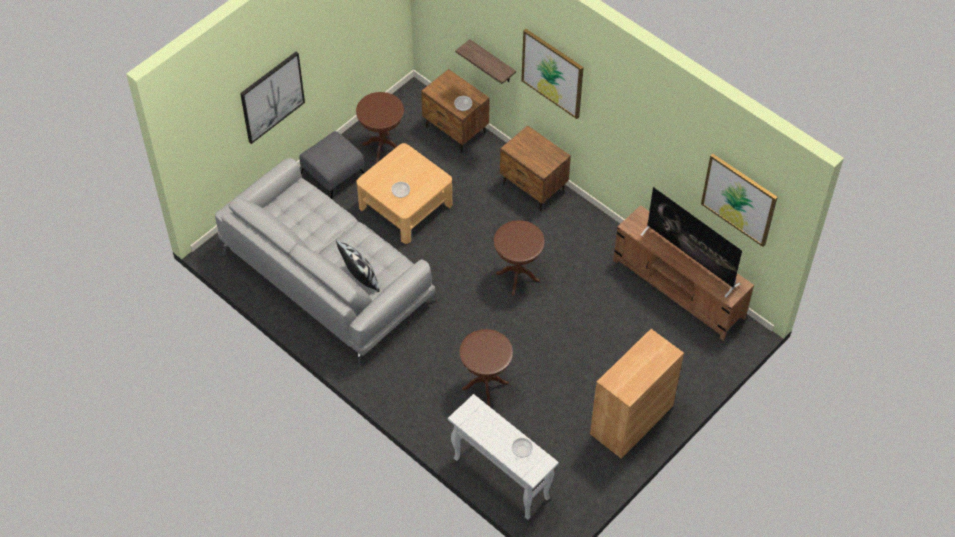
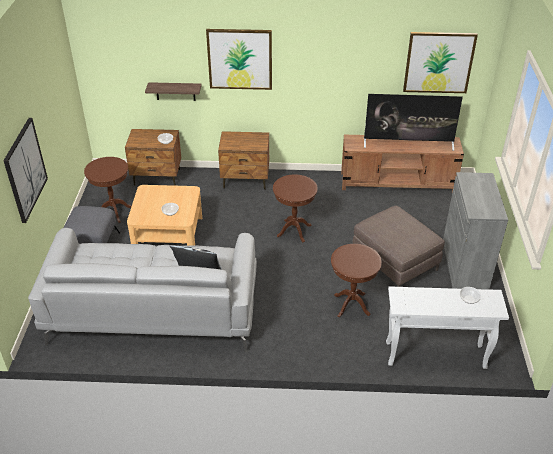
camera: 40 degrees left, 15 degrees down
brown cabinet [590,329,684,459] -> grey cabinet [443,172,508,290]
none -> brown ottoman [352,206,445,287]

